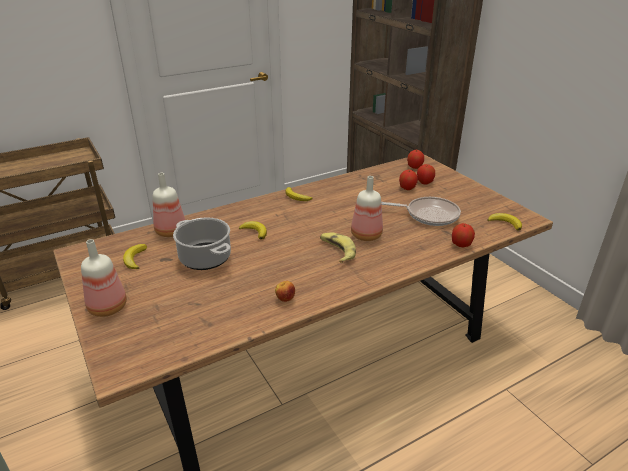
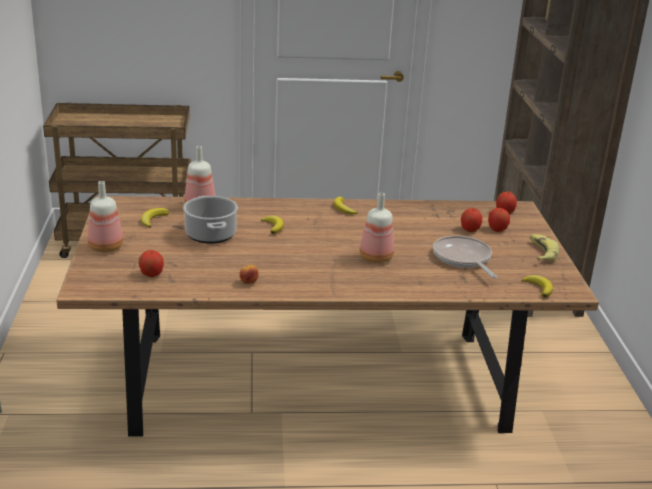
camera: 25 degrees right, 5 degrees down
banana [320,232,356,263] -> banana moved to [530,234,559,261]
frying pan [381,197,461,226] -> frying pan turned 150 degrees counterclockwise [433,235,497,278]
apple [452,223,475,247] -> apple moved to [139,250,164,277]

